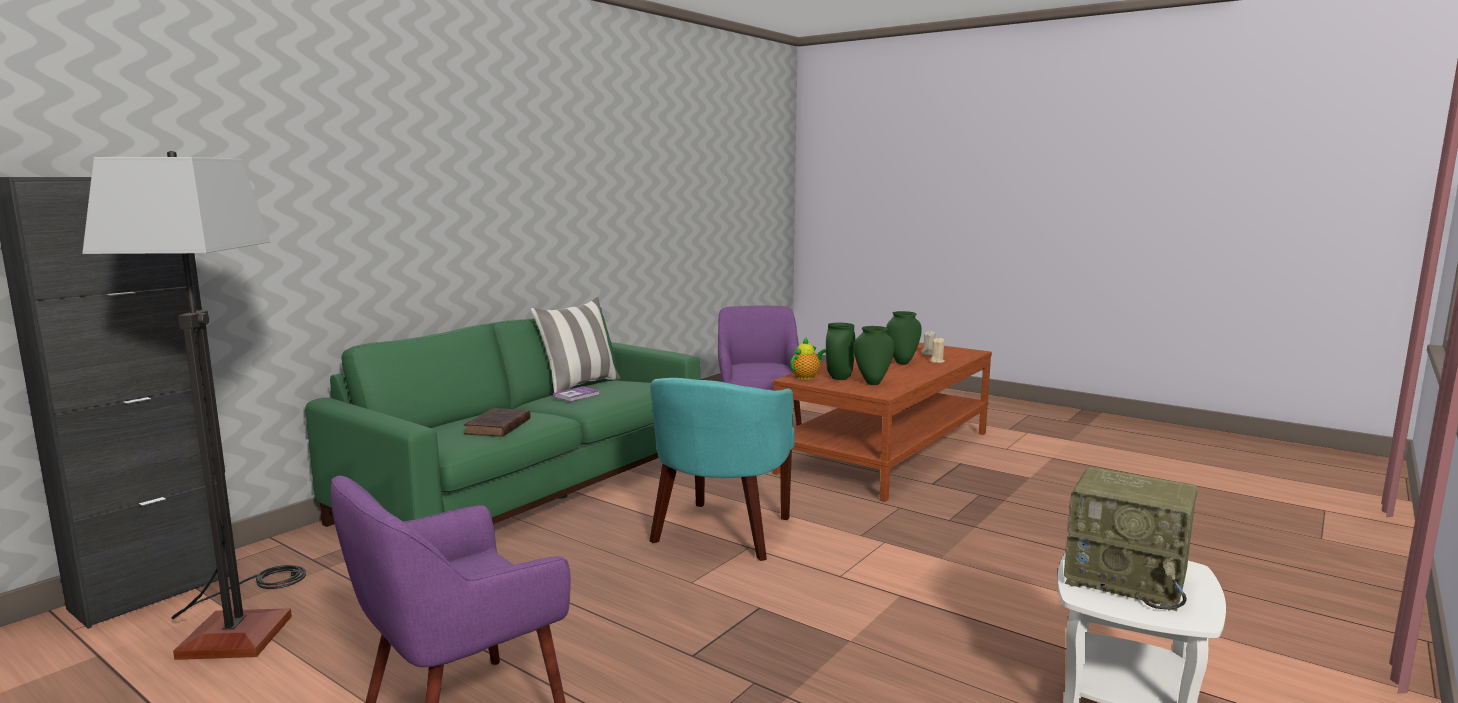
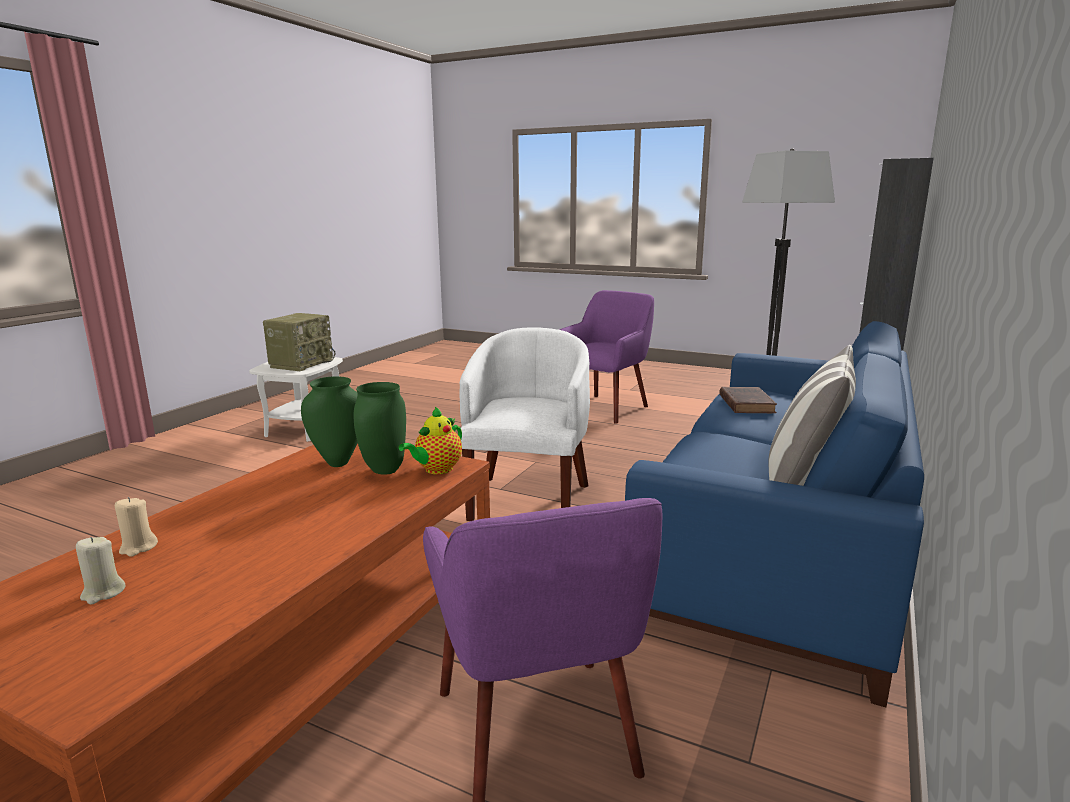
camera: 170 degrees right, 5 degrees up
green sofa [305,307,700,527] -> blue sofa [625,321,924,707]
book [553,386,600,402] -> none
turquoise armchair [649,378,795,561] -> white armchair [459,328,590,521]
green vase [886,311,922,365] -> none
radio [1064,467,1198,611] -> radio turned 90 degrees clockwise [263,313,336,371]

